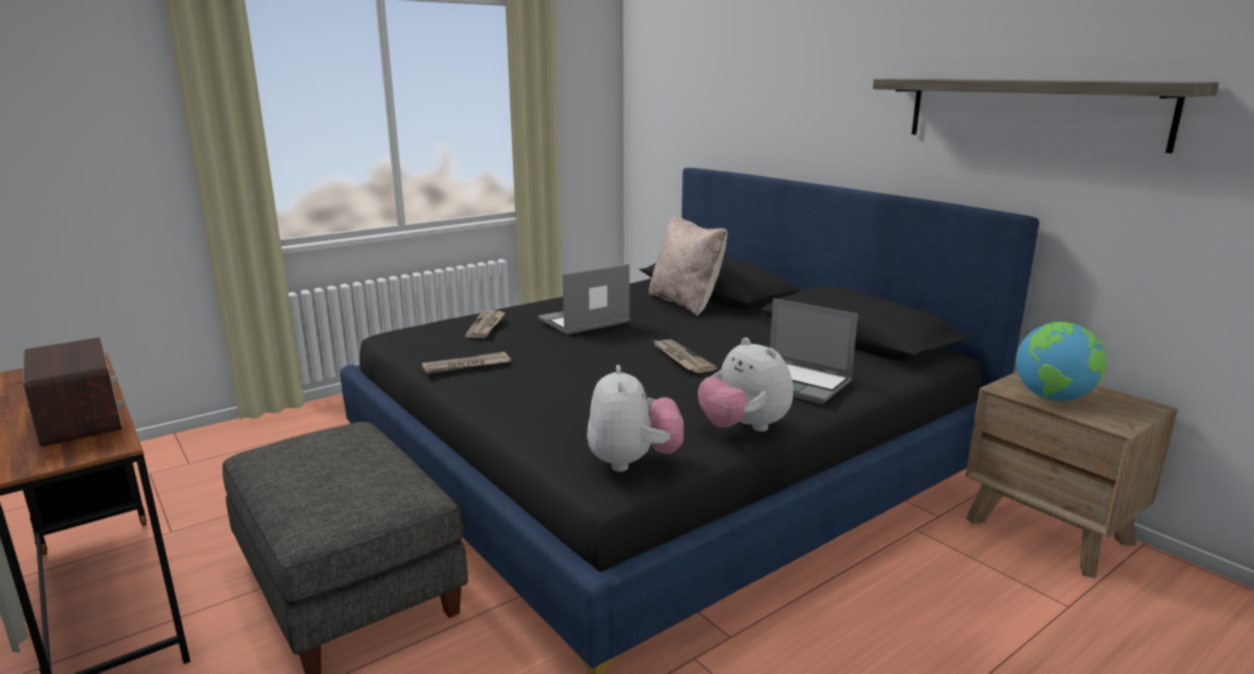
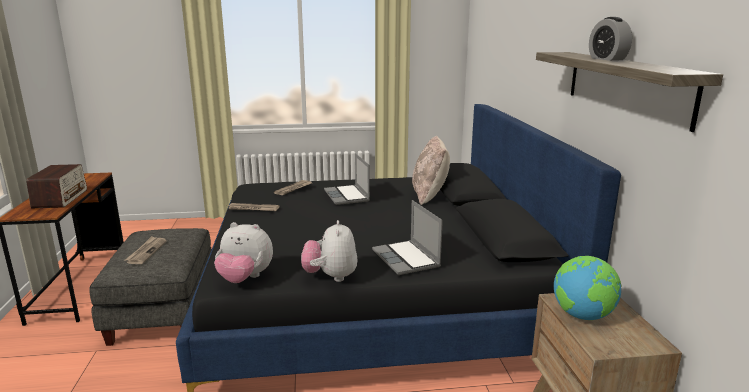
camera: 30 degrees right, 0 degrees up
laptop [538,264,630,335] -> laptop turned 105 degrees counterclockwise [324,153,370,205]
plush toy [587,365,684,472] -> plush toy turned 75 degrees clockwise [214,222,273,283]
newspaper [653,340,717,373] -> newspaper moved to [125,236,167,264]
none -> alarm clock [589,17,632,61]

